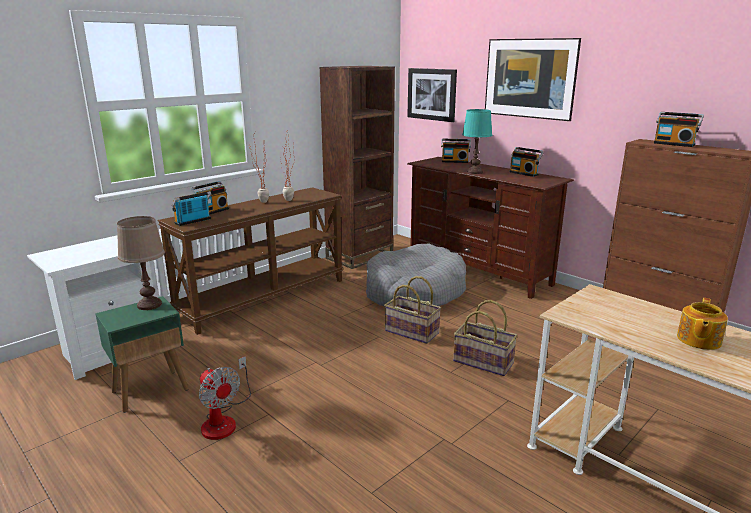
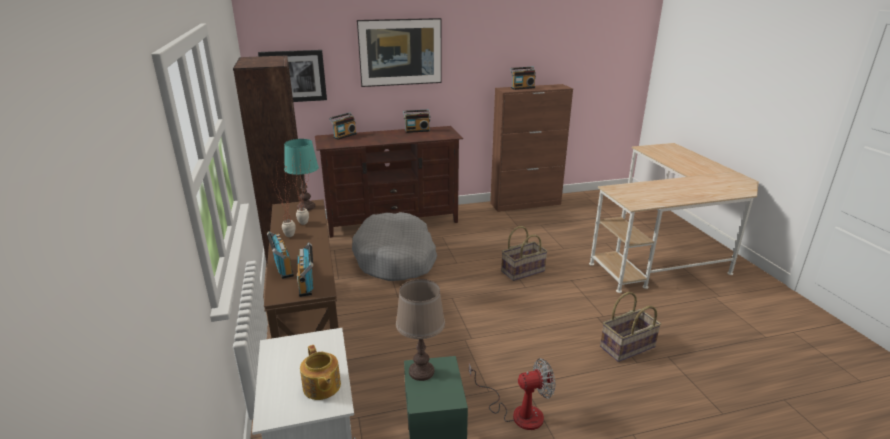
camera: 60 degrees left, 5 degrees up
basket [384,276,441,344] -> basket moved to [600,292,661,362]
turquoise table lamp [462,109,492,174] -> turquoise table lamp moved to [284,139,319,211]
teapot [677,298,728,350] -> teapot moved to [300,345,341,400]

